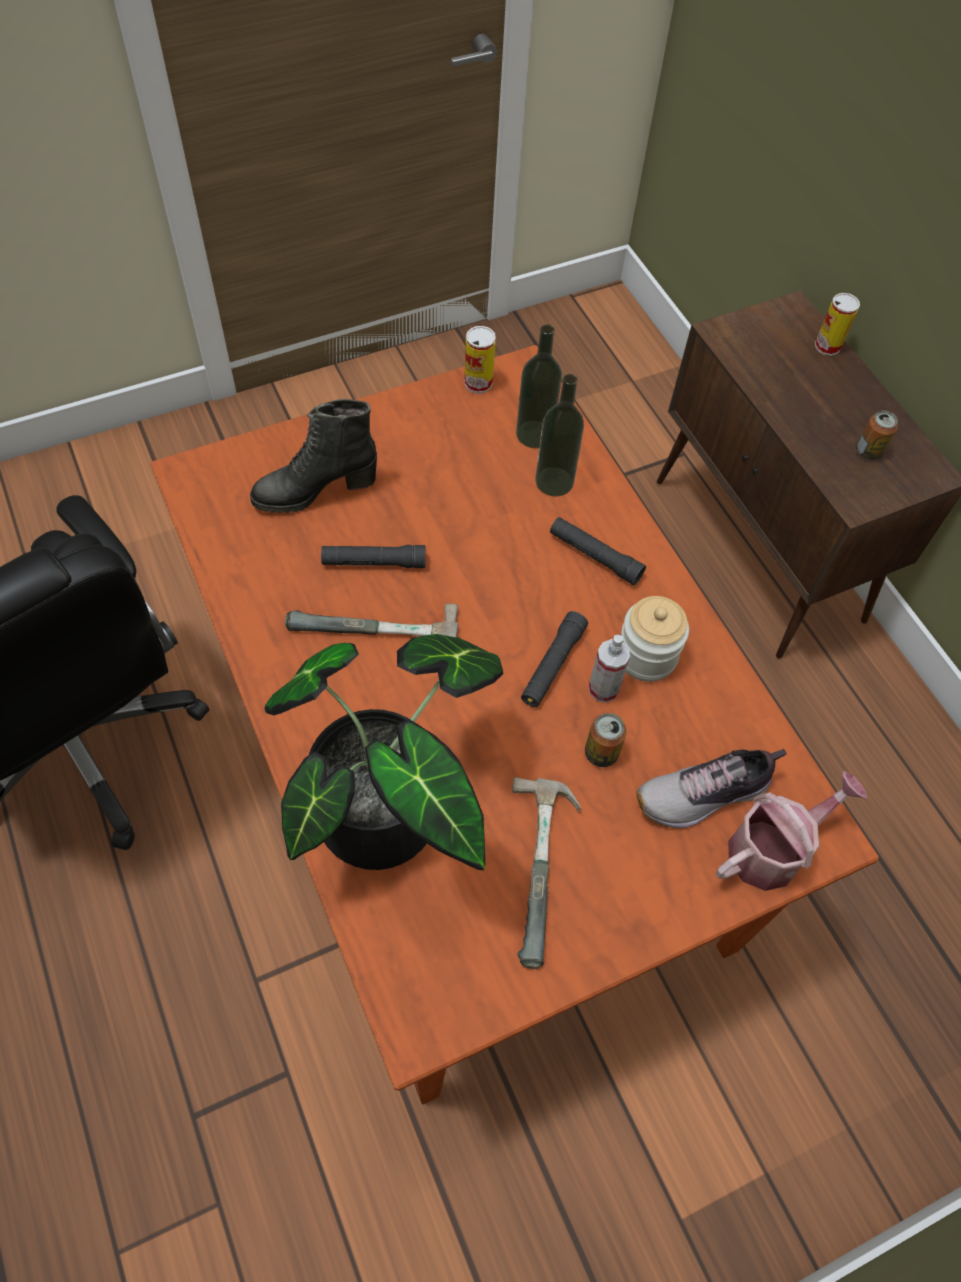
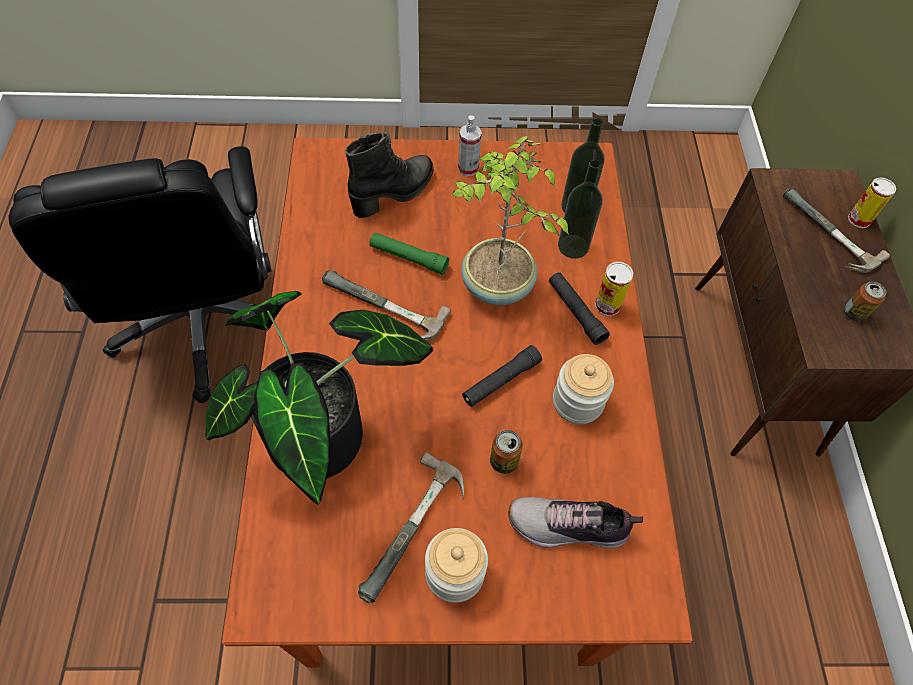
camera: 25 degrees right, 0 degrees up
black boot [250,399,377,513] -> black boot turned 135 degrees clockwise [345,132,433,218]
black flashlight [321,545,426,568] -> green flashlight [369,233,449,275]
can [464,326,496,393] -> can moved to [595,262,633,316]
spray bottle [589,635,630,703] -> spray bottle moved to [458,115,482,176]
watering can [716,771,867,891] -> none
none -> jar [425,528,488,603]
none -> potted plant [451,136,569,305]
none -> hammer [783,188,890,273]

